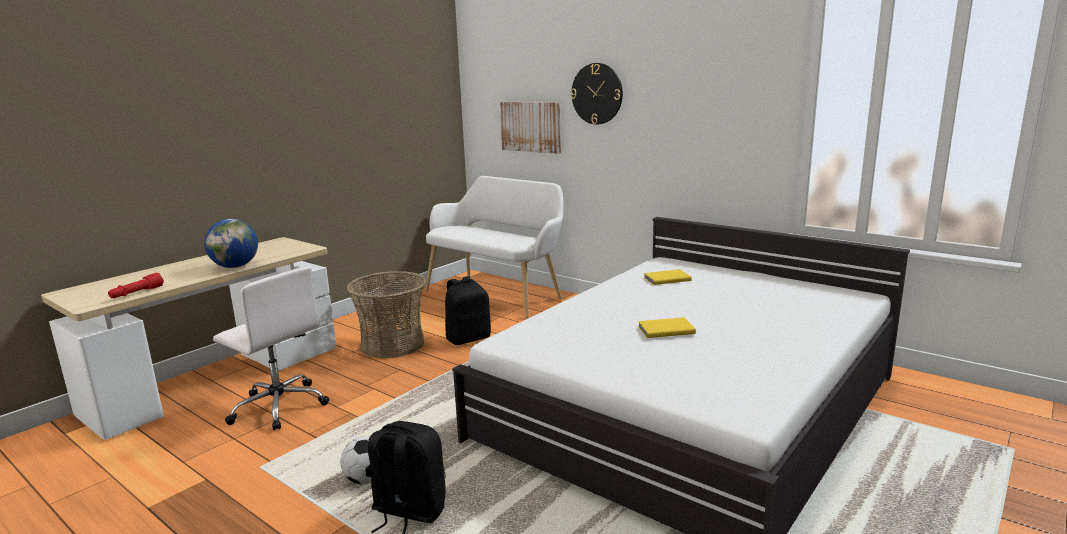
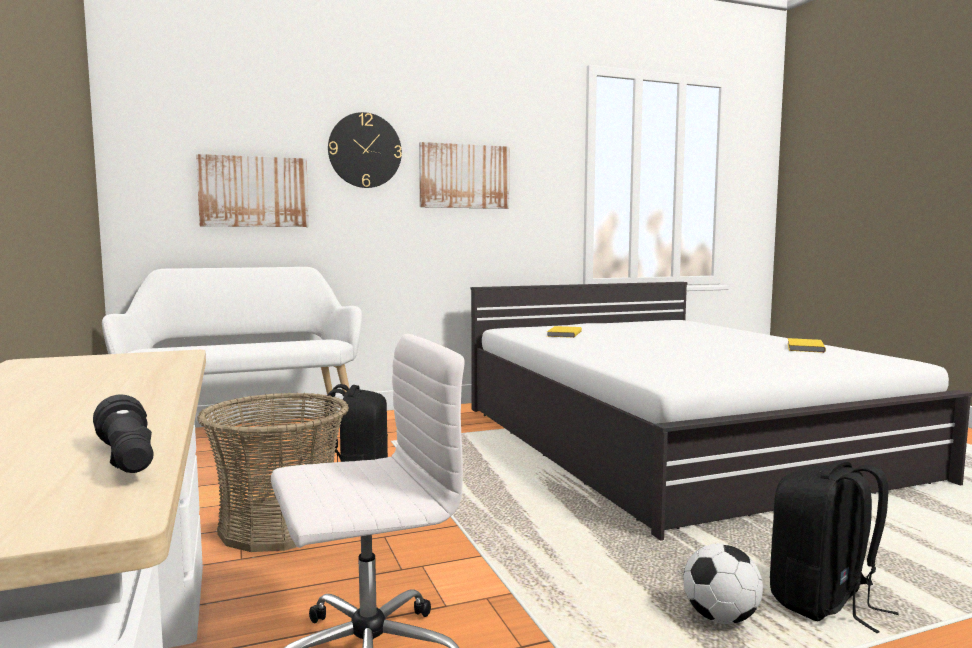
camera: 60 degrees left, 10 degrees down
red flashlight [108,273,164,298] -> black flashlight [93,395,154,473]
globe [204,219,258,268] -> none
yellow book [638,317,696,338] -> yellow book moved to [788,338,826,353]
none -> picture [419,142,510,209]

